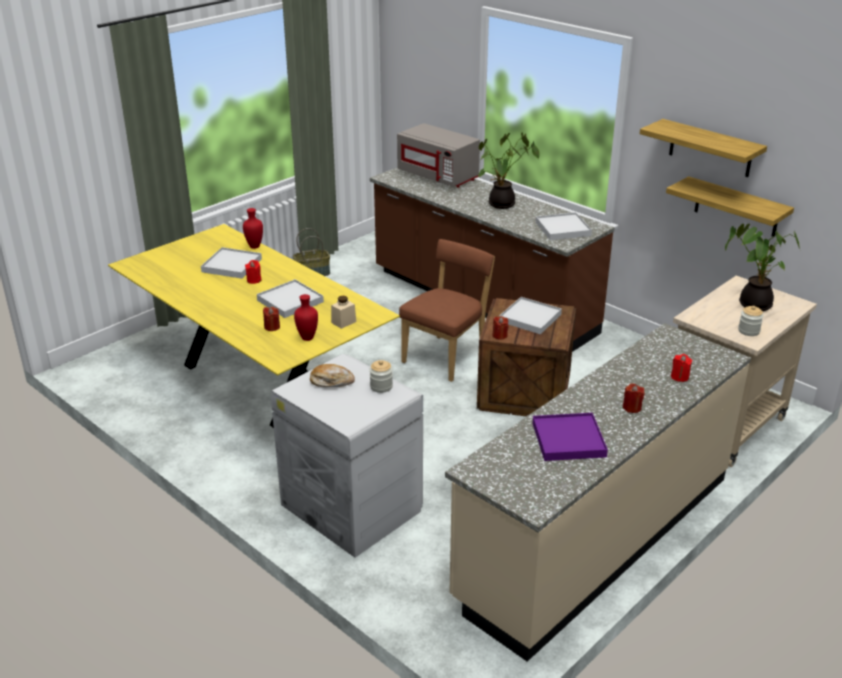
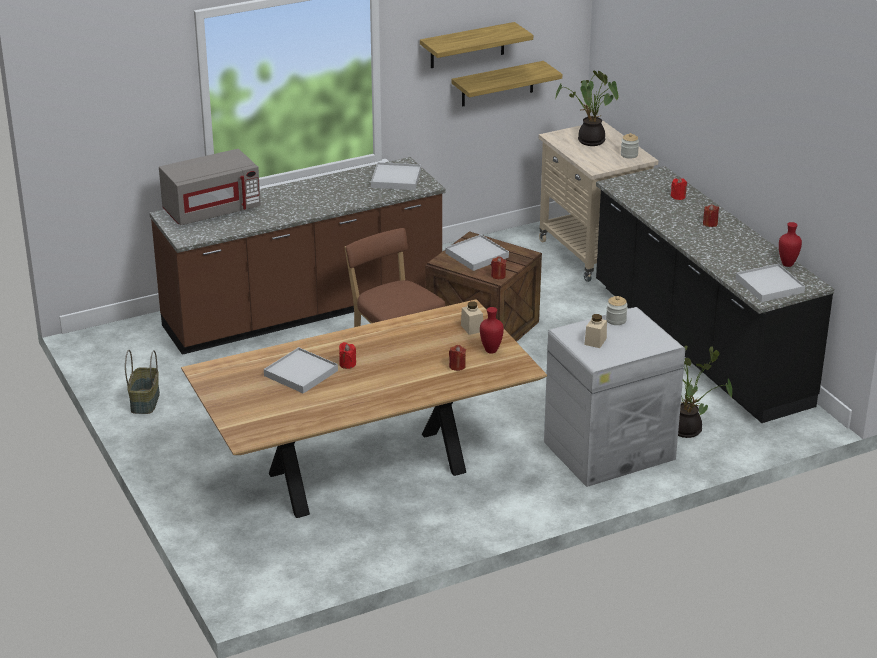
camera: 70 degrees left, 0 degrees up
yellow dining table [108,224,400,428] -> brown dining table [181,299,547,518]
red vase [243,208,263,249] -> red vase moved to [779,222,802,267]
white tray [257,279,324,318] -> white tray moved to [736,264,805,302]
bread [310,364,355,387] -> beige jar [584,314,607,348]
beige counter [445,323,751,662] -> black counter [596,166,834,423]
potted plant [478,132,540,209] -> potted plant moved to [678,346,732,438]
purple tray [532,413,608,461] -> none

